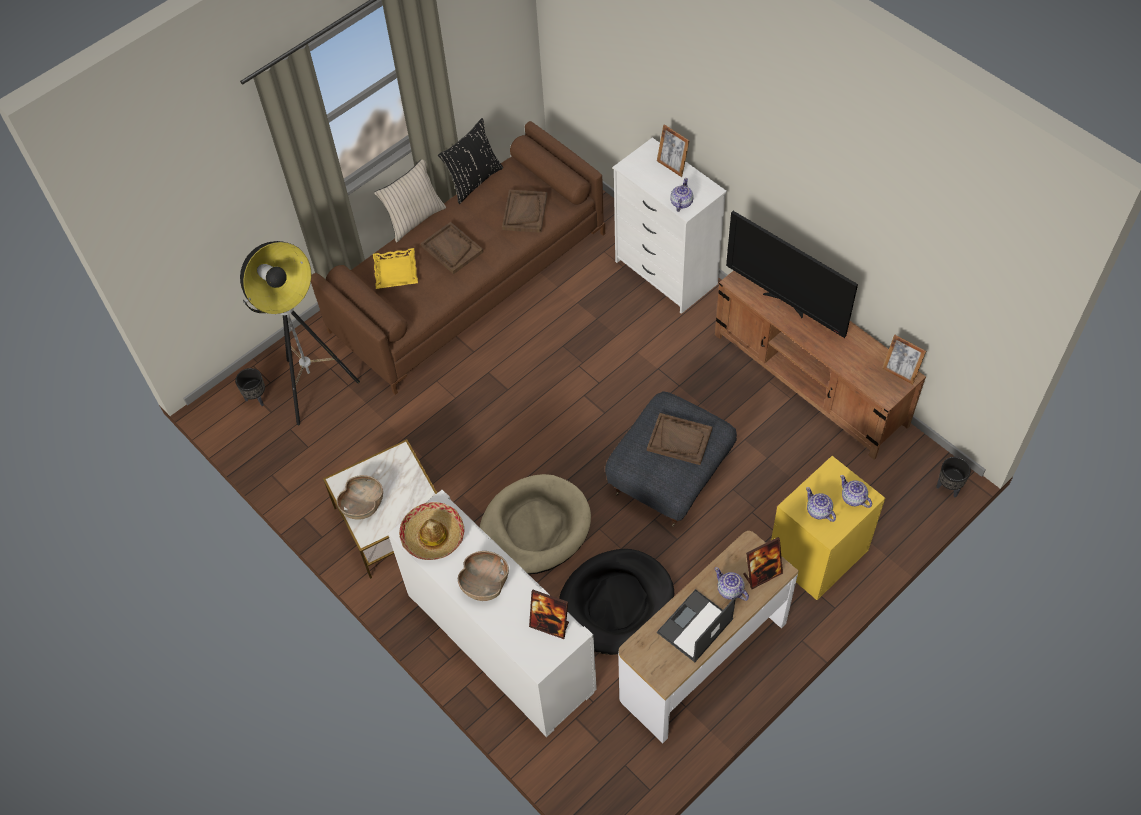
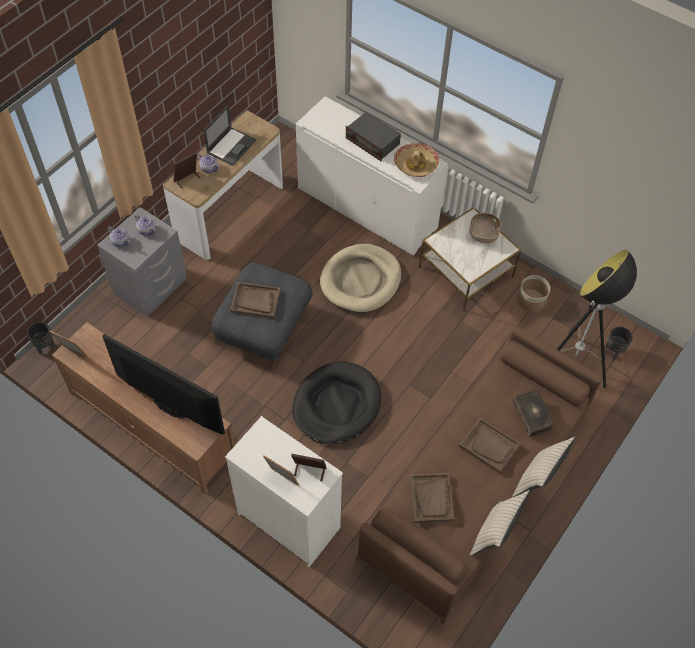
camera: 165 degrees right, 0 degrees up
yellow tray [373,248,418,289] -> book [513,390,555,438]
black pillow [438,118,503,204] -> beige pillow [470,490,530,556]
brown bowl [458,551,509,601] -> radio [346,111,401,161]
picture frame [529,590,569,639] -> picture frame moved to [291,454,327,481]
black dog bed [559,549,674,655] -> black dog bed moved to [293,361,381,444]
teapot [670,178,694,212] -> none
yellow nightstand [771,456,885,600] -> grey nightstand [97,207,186,317]
none -> planter [517,275,550,312]

